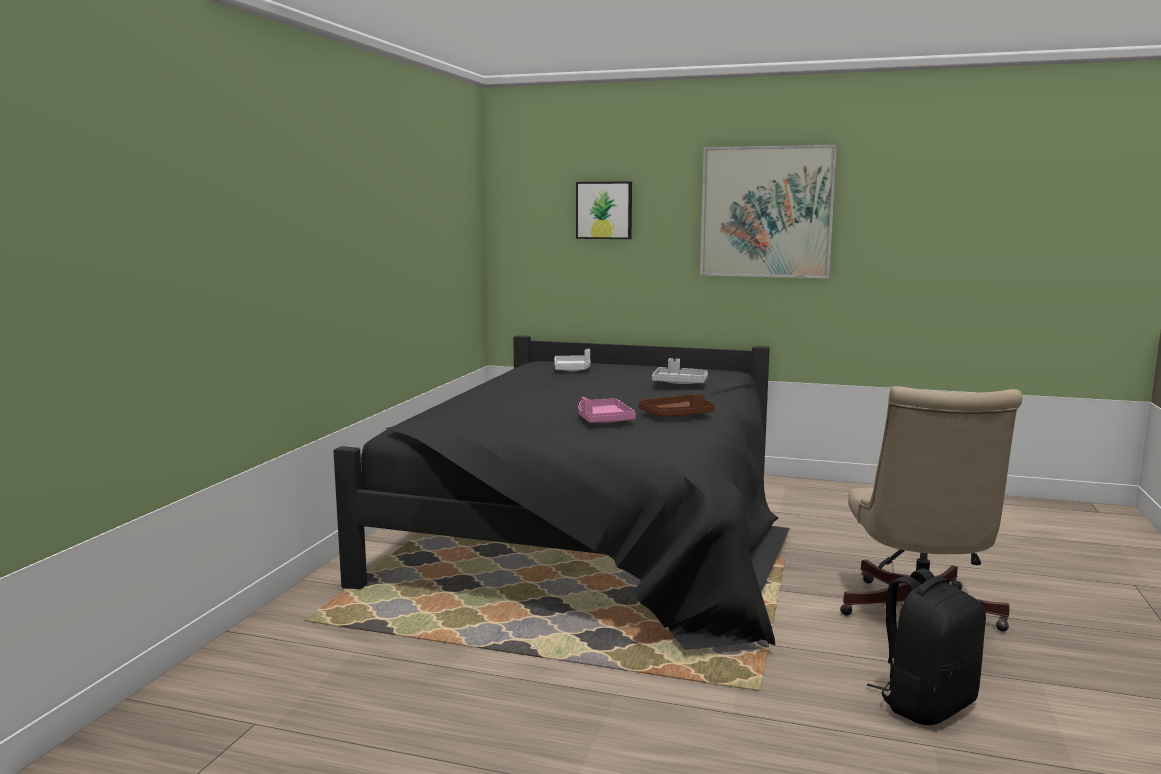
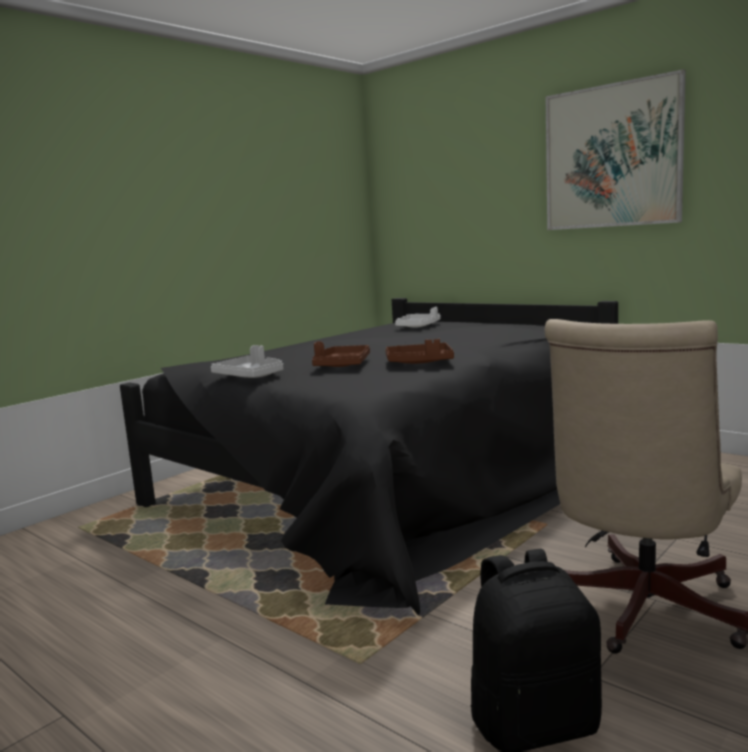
camera: 25 degrees right, 0 degrees up
picture [576,181,632,239] -> none
pink tray [578,397,636,423] -> brown tray [312,341,370,367]
grey tray [652,358,708,384] -> grey tray moved to [211,345,283,378]

